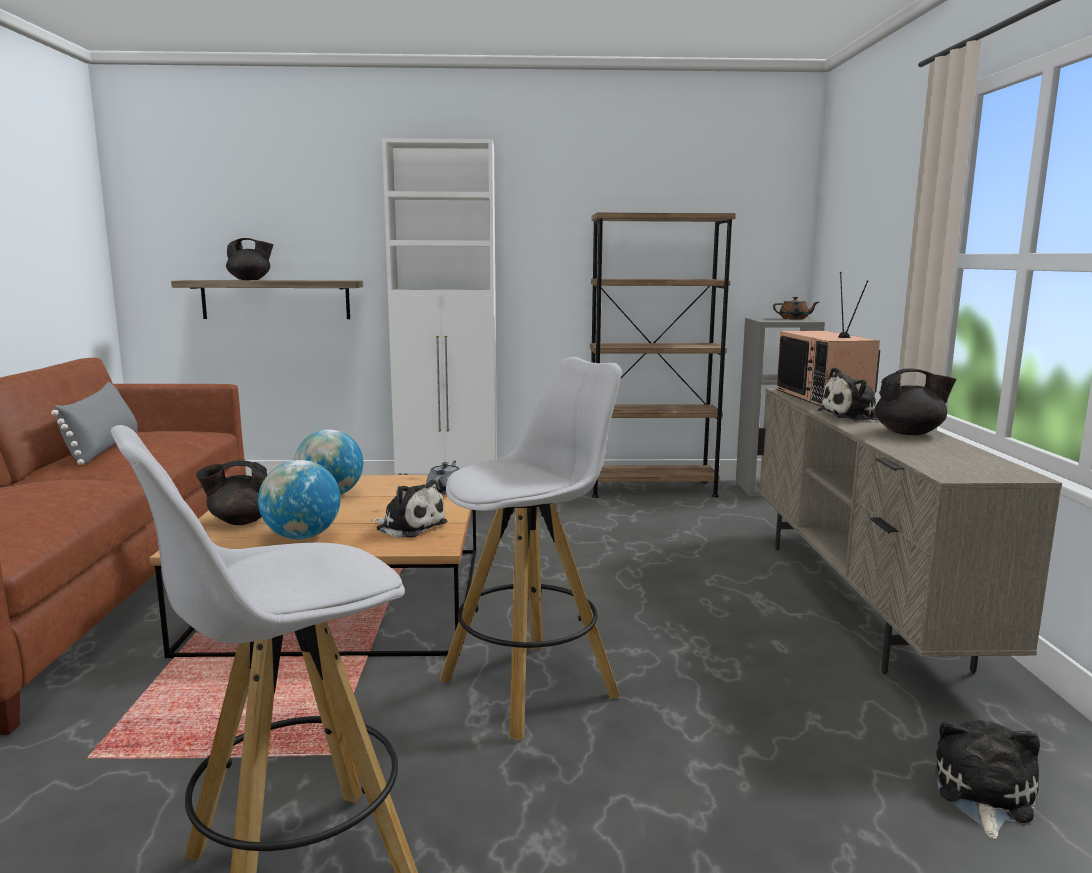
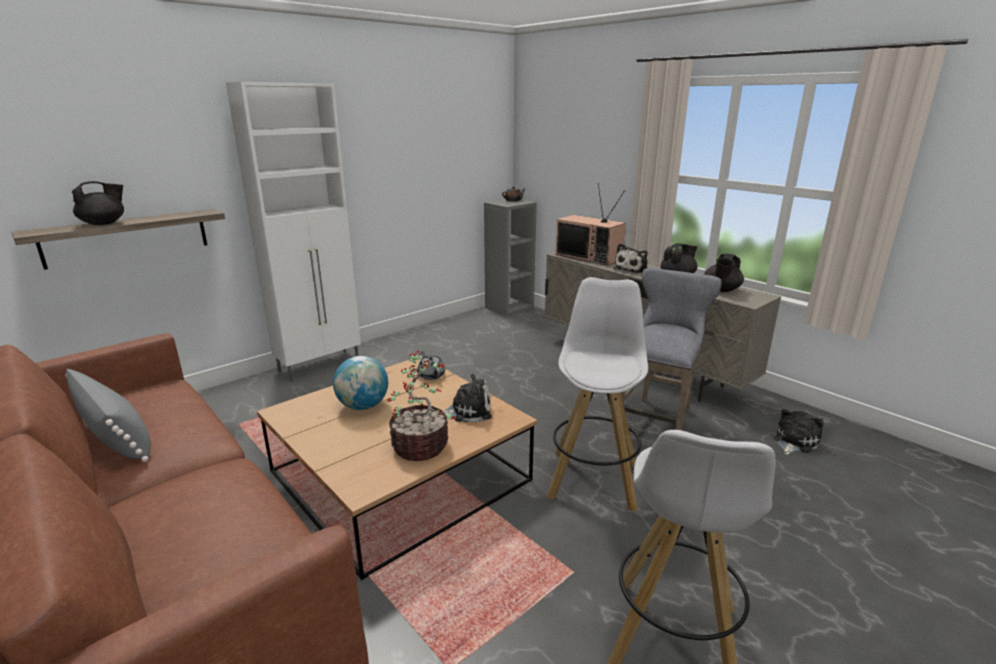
camera: 40 degrees left, 10 degrees up
black teapot [196,460,267,525] -> black teapot moved to [704,254,744,292]
globe [258,460,340,539] -> potted plant [387,351,456,461]
brown bookcase [590,213,736,498] -> none
plush toy [935,720,1040,839] -> plush toy turned 60 degrees clockwise [773,409,824,455]
none -> grey stool [621,268,722,430]

